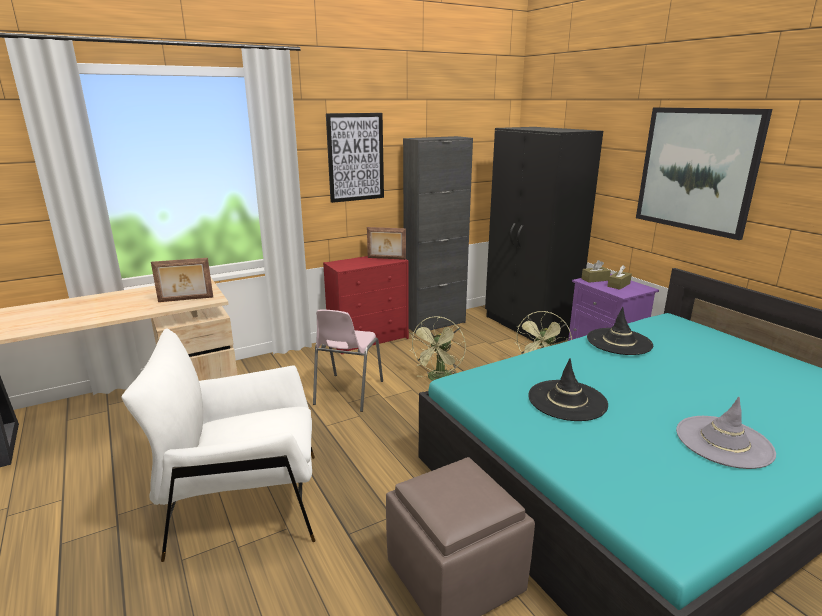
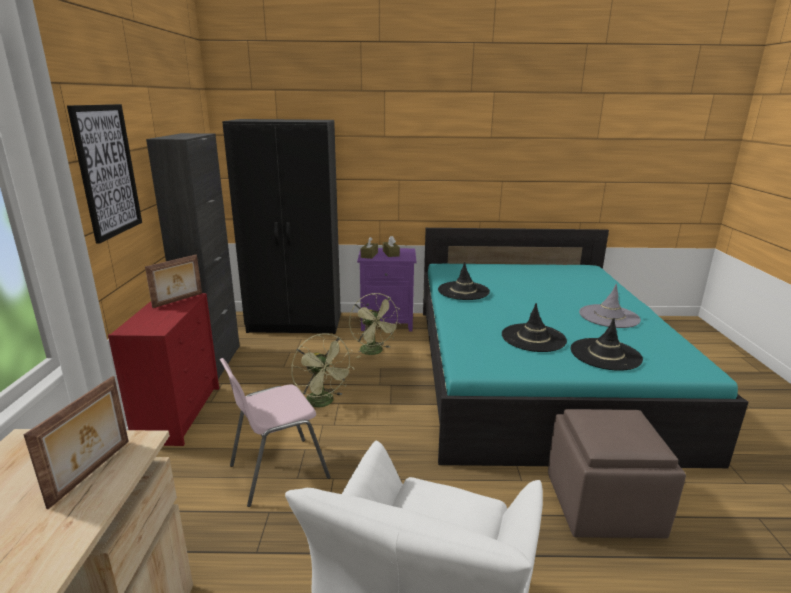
camera: 60 degrees left, 0 degrees up
pink chair [313,309,383,412] -> pink chair turned 105 degrees clockwise [220,358,330,507]
picture [636,107,772,240] -> none
none -> black hat [571,318,643,371]

